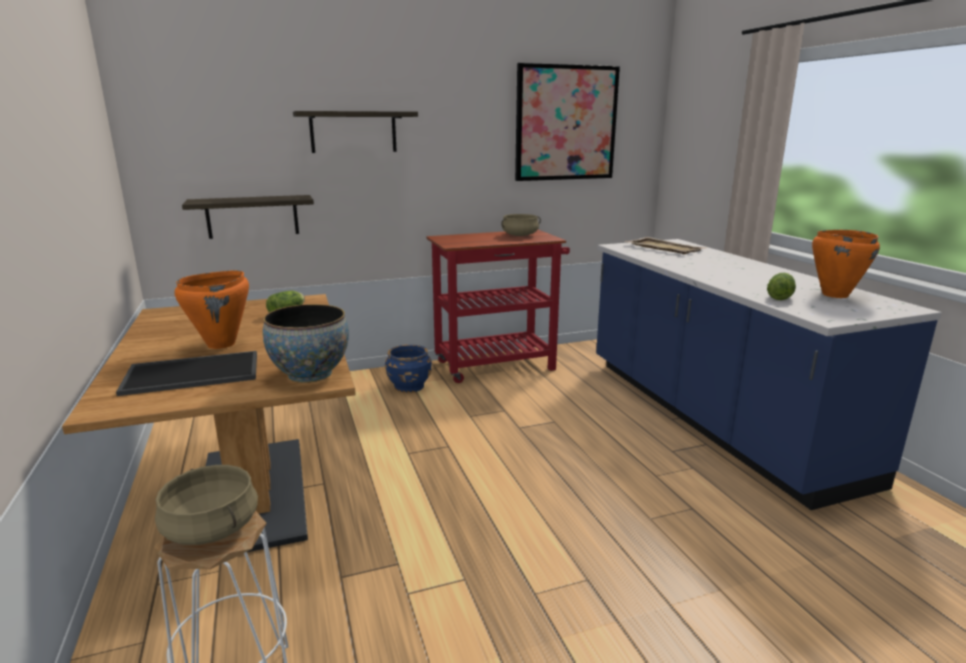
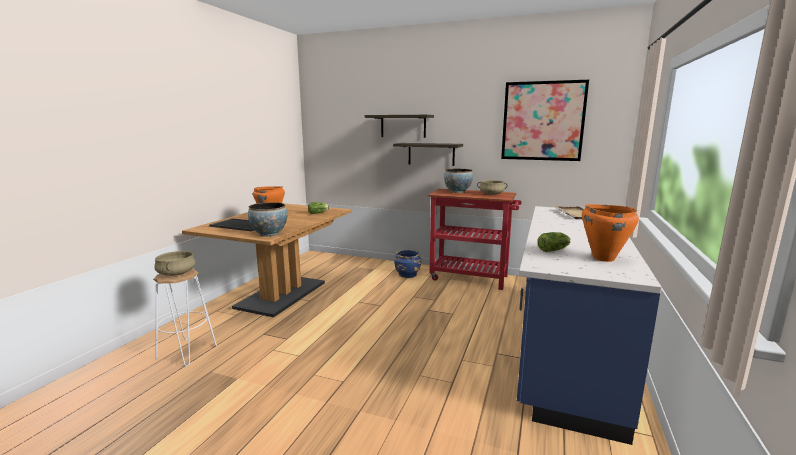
camera: 40 degrees right, 5 degrees down
shelf [182,195,314,239] -> shelf moved to [393,143,463,166]
none -> bowl [444,169,473,193]

